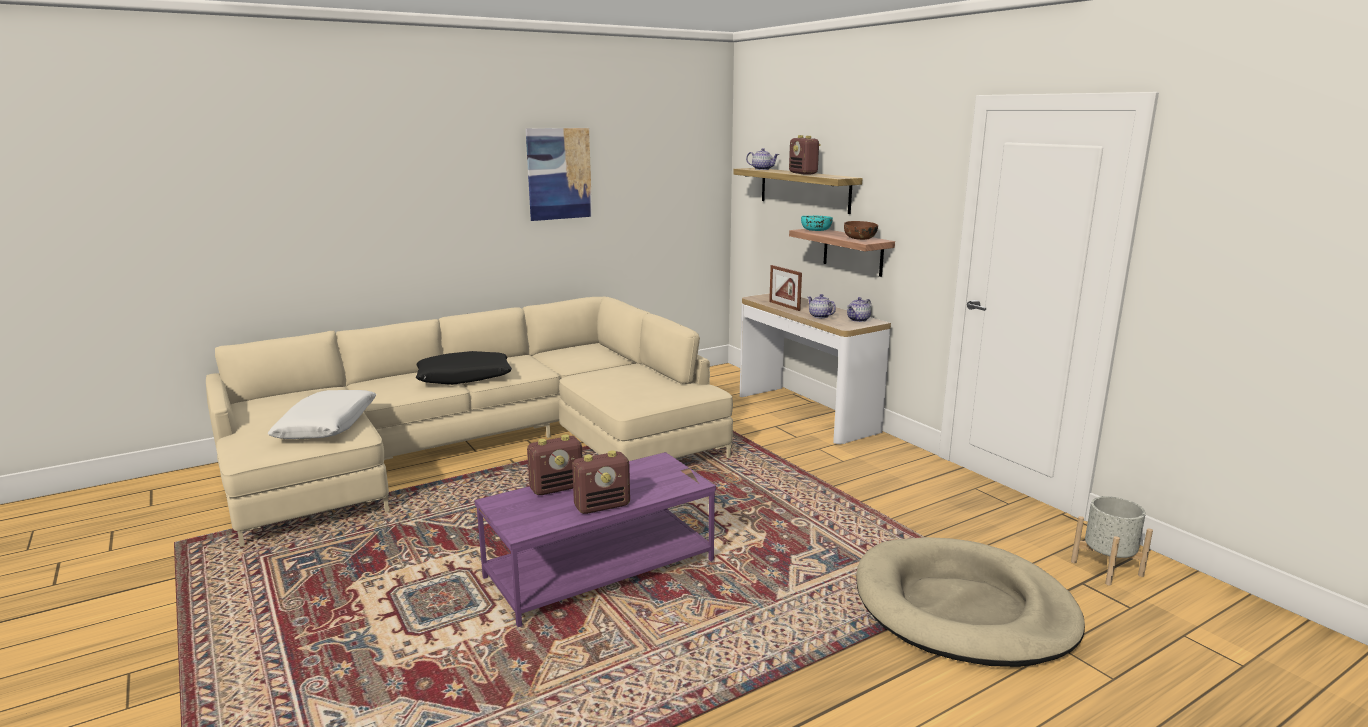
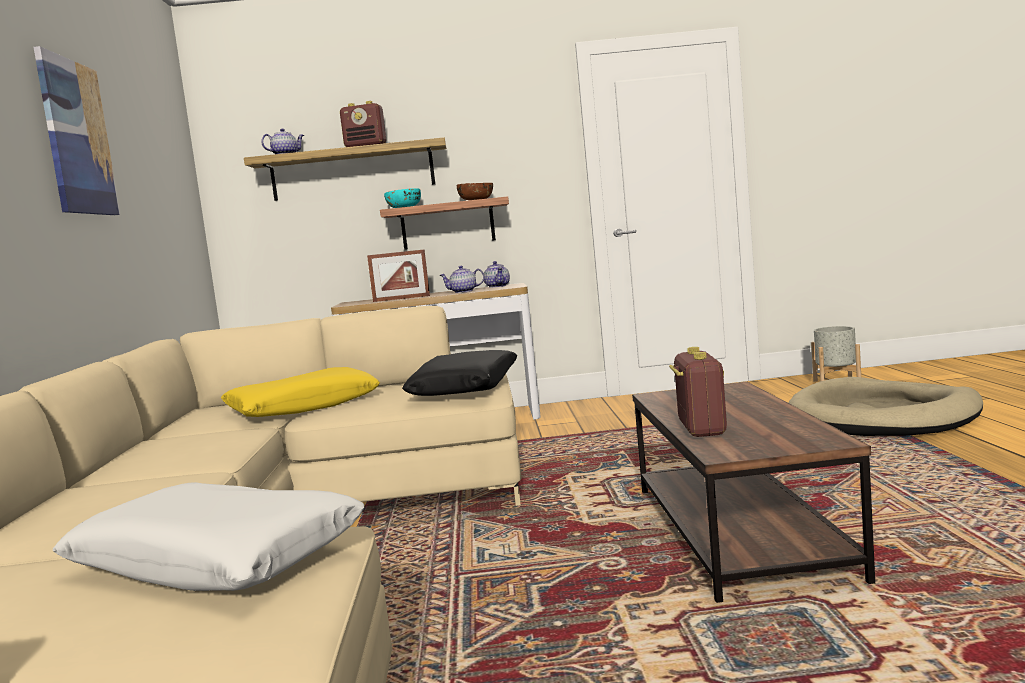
camera: 60 degrees left, 10 degrees down
black pillow [416,351,512,385] -> black pillow moved to [402,350,518,396]
purple coffee table [474,452,716,627] -> brown coffee table [632,382,875,603]
radio [572,450,630,514] -> none
none -> yellow pillow [221,367,380,417]

